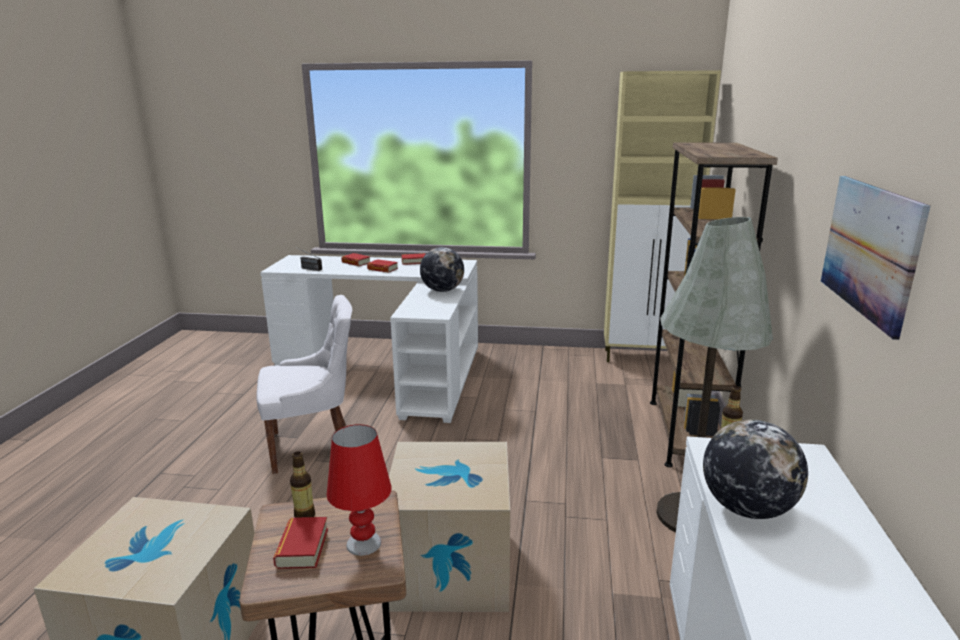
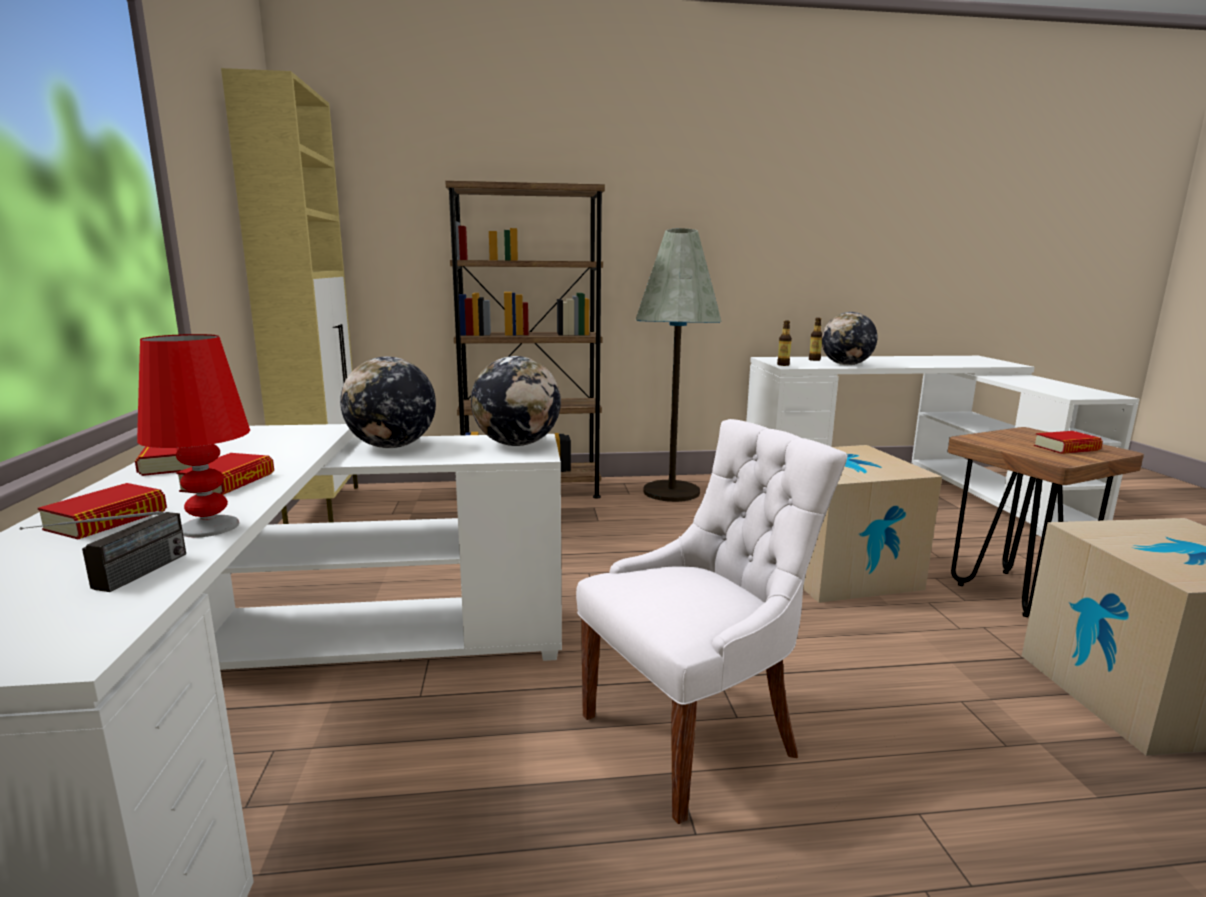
camera: 105 degrees left, 5 degrees down
white chair [256,295,353,474] -> white chair turned 90 degrees clockwise [576,419,848,824]
bottle [290,451,315,518] -> bottle moved to [809,318,822,361]
red table lamp [327,424,392,556] -> red table lamp moved to [137,334,250,538]
picture [821,176,930,340] -> none
none -> globe [471,356,561,446]

